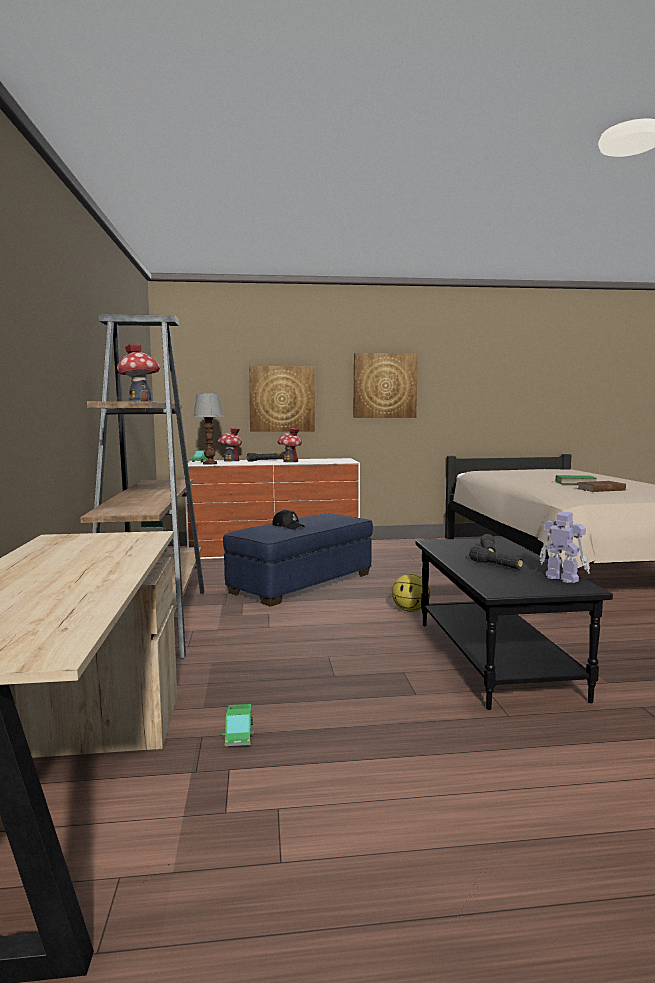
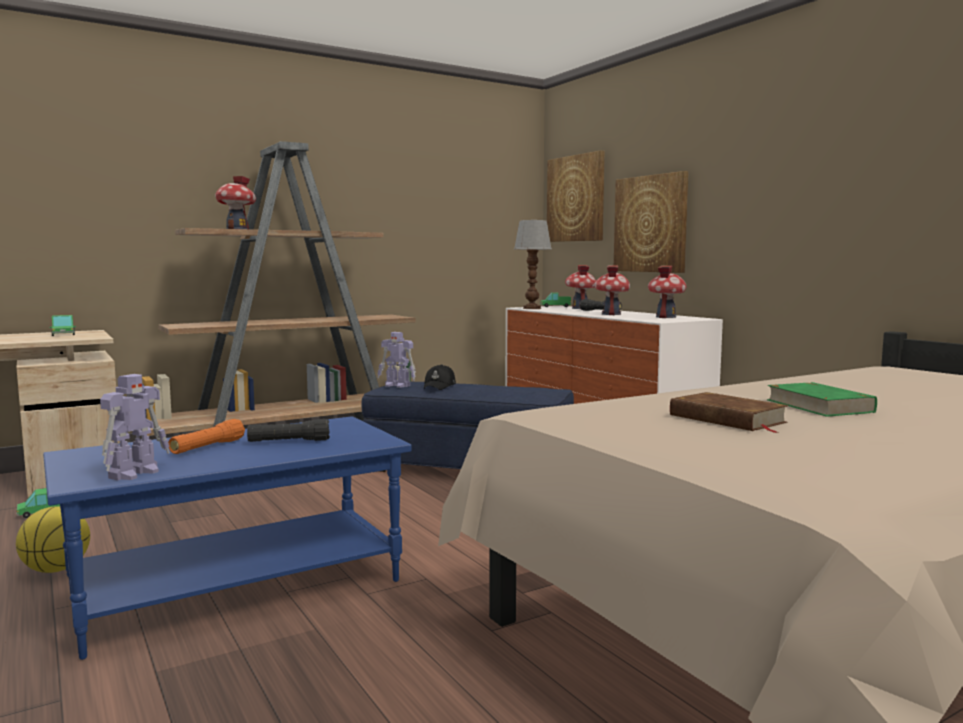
camera: 65 degrees right, 0 degrees up
picture [353,353,418,418] -> picture moved to [547,151,605,242]
basketball [392,574,430,612] -> basketball moved to [16,506,90,573]
black coffee table [416,538,613,710] -> blue coffee table [43,416,412,660]
black flashlight [469,546,524,569] -> orange flashlight [168,419,245,454]
none -> toy truck [49,315,76,336]
none -> toy robot [377,332,416,388]
none -> toy house [648,266,687,318]

